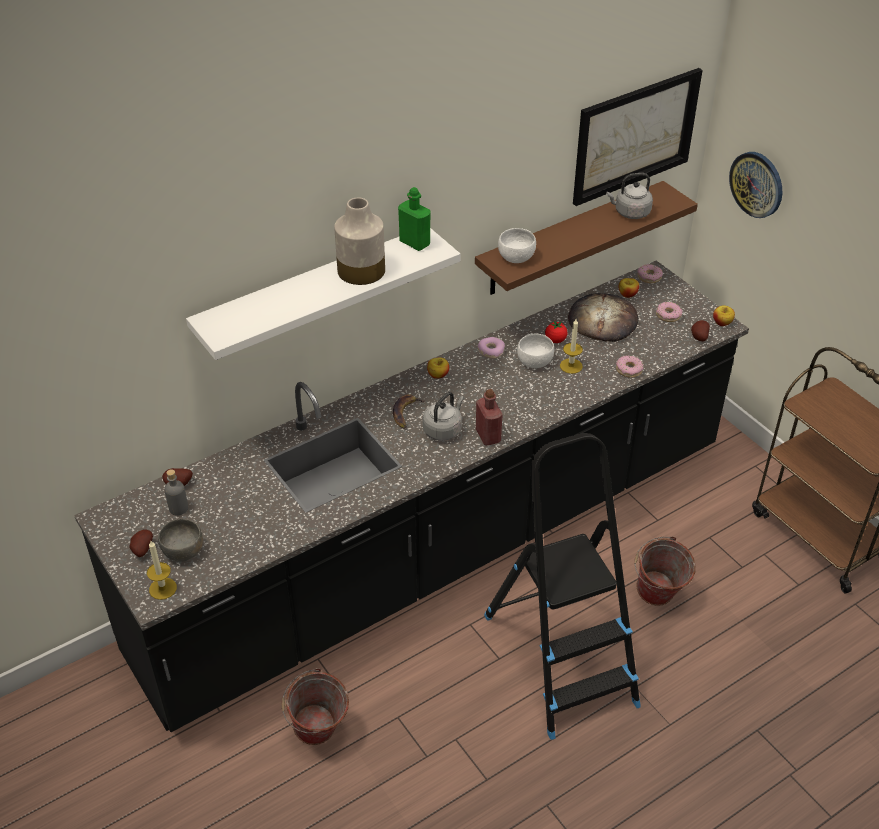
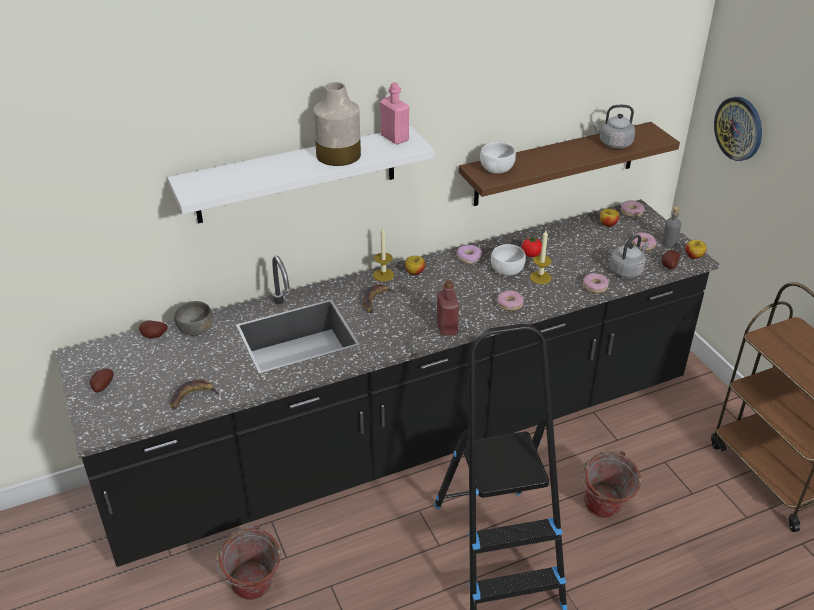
camera: 10 degrees right, 5 degrees down
candle [147,541,177,600] -> candle moved to [373,228,394,281]
grey bowl [158,519,203,562] -> grey bowl moved to [174,301,213,336]
grey bottle [164,469,188,515] -> grey bottle moved to [662,207,681,247]
green bottle [398,187,431,251] -> pink bottle [380,82,409,145]
grey kettle [423,392,464,441] -> grey kettle moved to [609,234,649,278]
bread [568,293,638,342] -> none
picture [573,68,703,206] -> none
none -> banana [170,379,221,410]
none -> donut [497,290,524,311]

